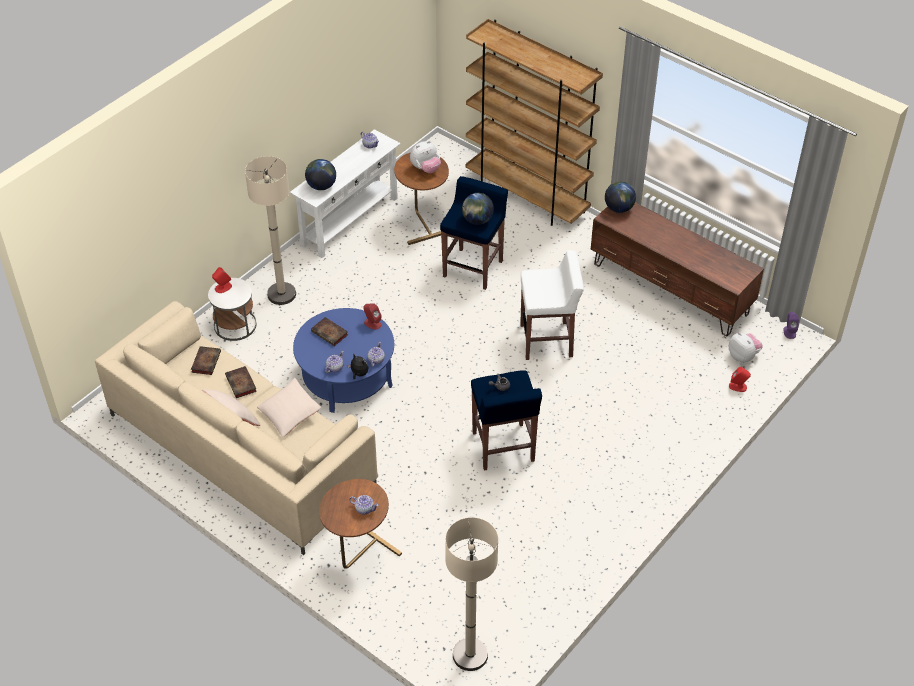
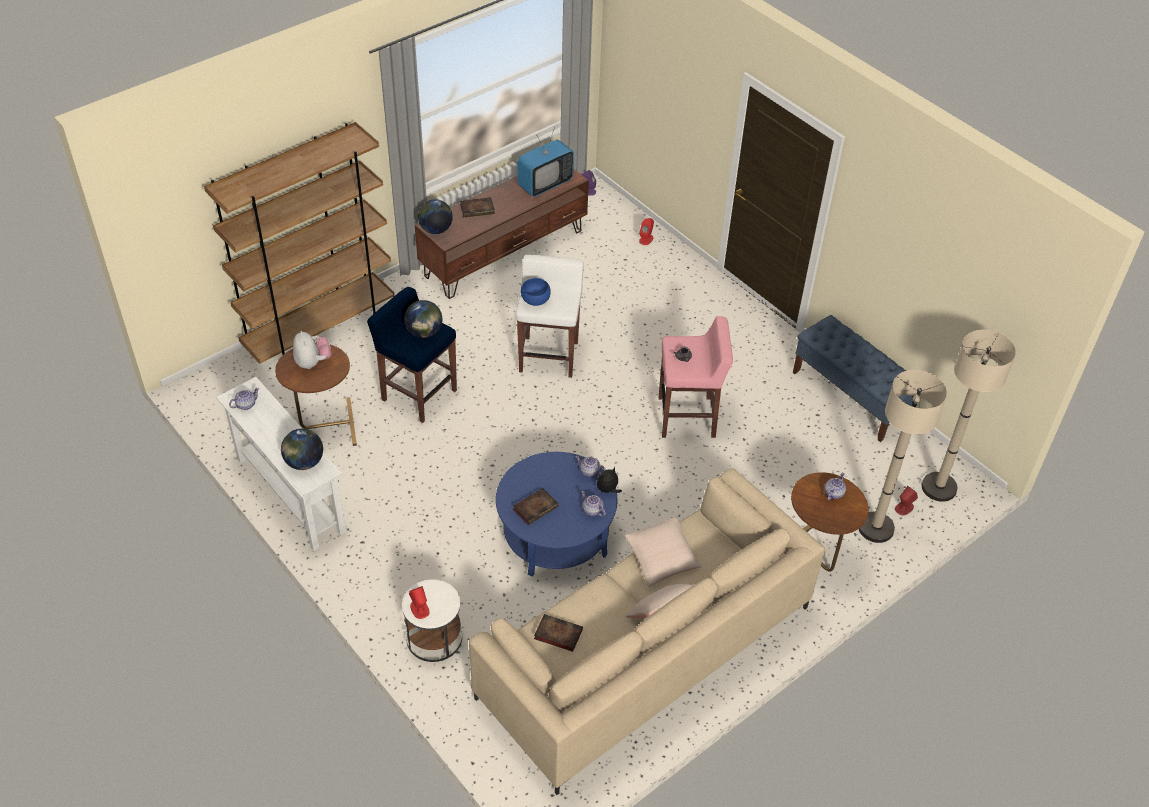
camera: 80 degrees left, 0 degrees up
book [225,366,257,398] -> book moved to [460,197,495,217]
beige floor lamp [245,156,296,305] -> beige floor lamp moved to [859,370,947,543]
red speaker [363,303,381,330] -> red speaker moved to [895,486,918,516]
blue stool [471,370,542,470] -> pink stool [659,316,733,438]
plush toy [729,332,763,363] -> none
none -> television [518,127,574,197]
none -> blue bowl [521,278,551,306]
none -> blue bench [793,315,914,442]

